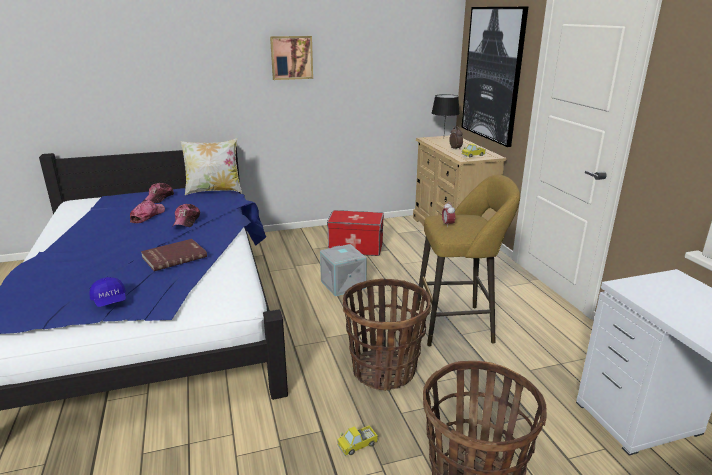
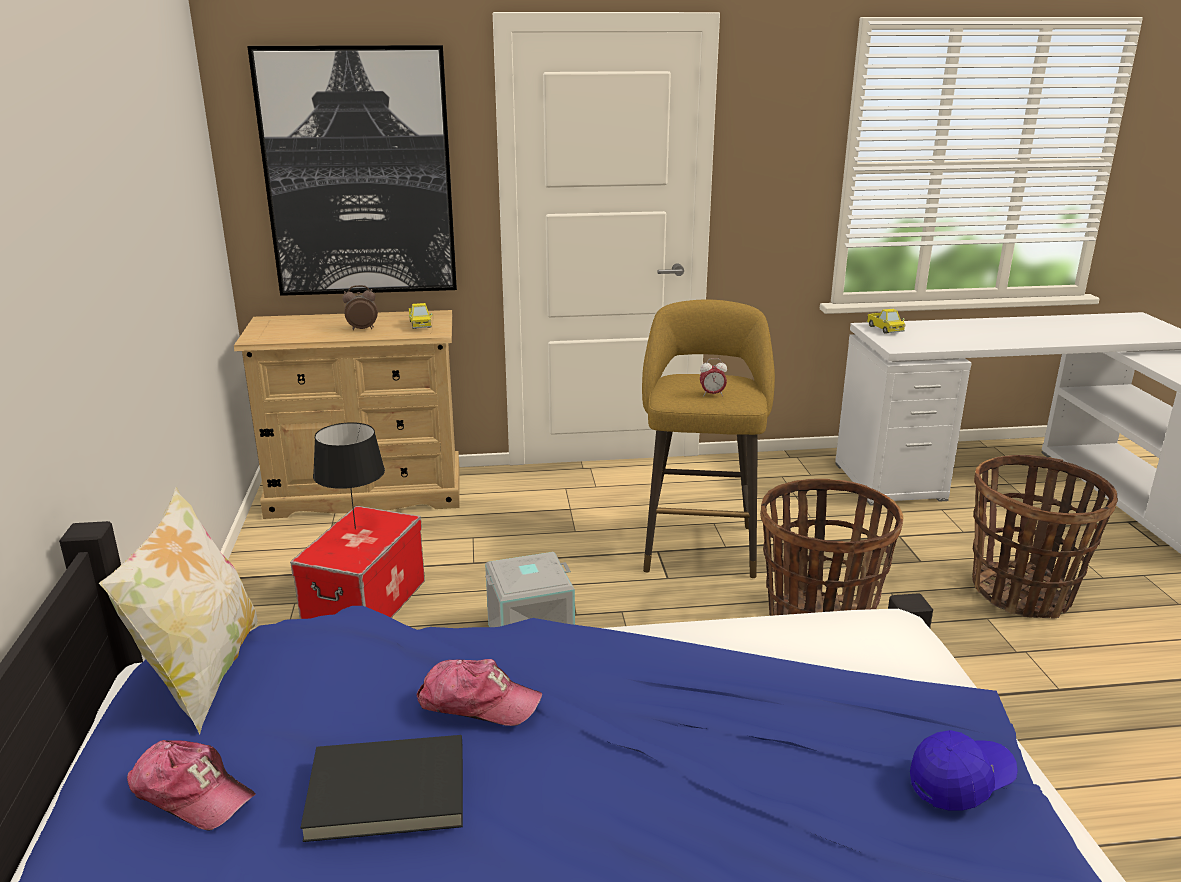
camera: 80 degrees left, 0 degrees up
cap [130,200,165,223] -> black book [300,735,463,842]
red book [141,239,207,271] -> none
picture [270,36,313,80] -> none
toy truck [337,425,378,456] -> toy truck moved to [867,309,906,334]
black table lamp [432,94,460,131] -> black table lamp moved to [313,422,385,529]

